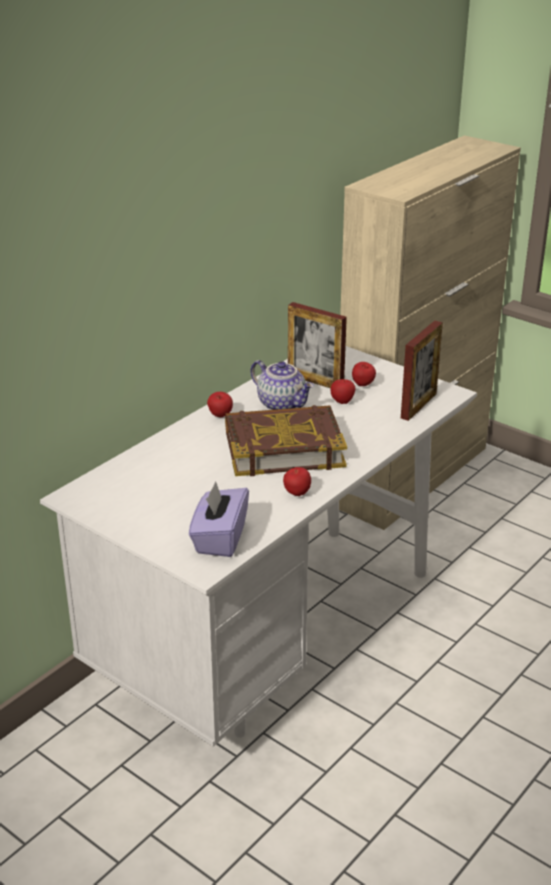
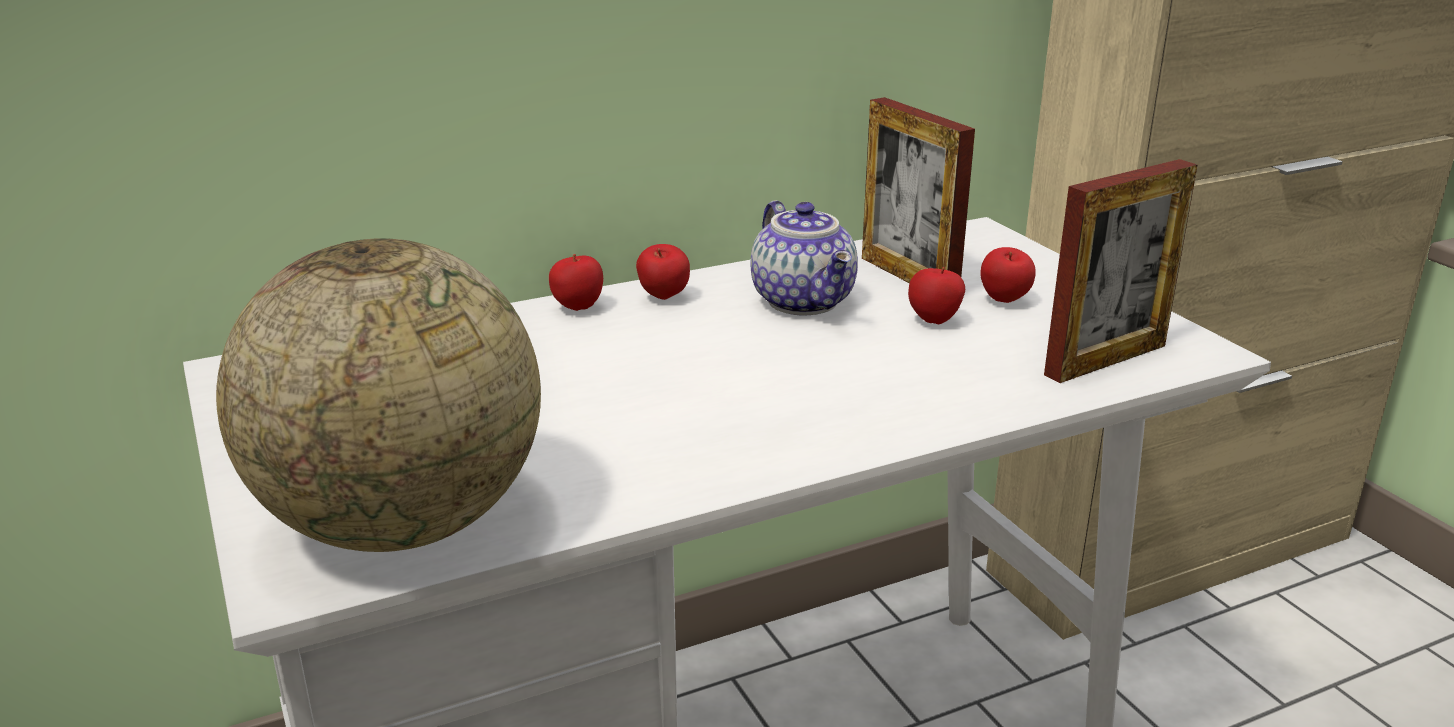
camera: 25 degrees right, 5 degrees down
purple tissue box [189,481,249,557] -> globe [216,238,541,552]
book [225,405,347,476] -> none
apple [283,467,311,496] -> apple moved to [549,254,603,311]

